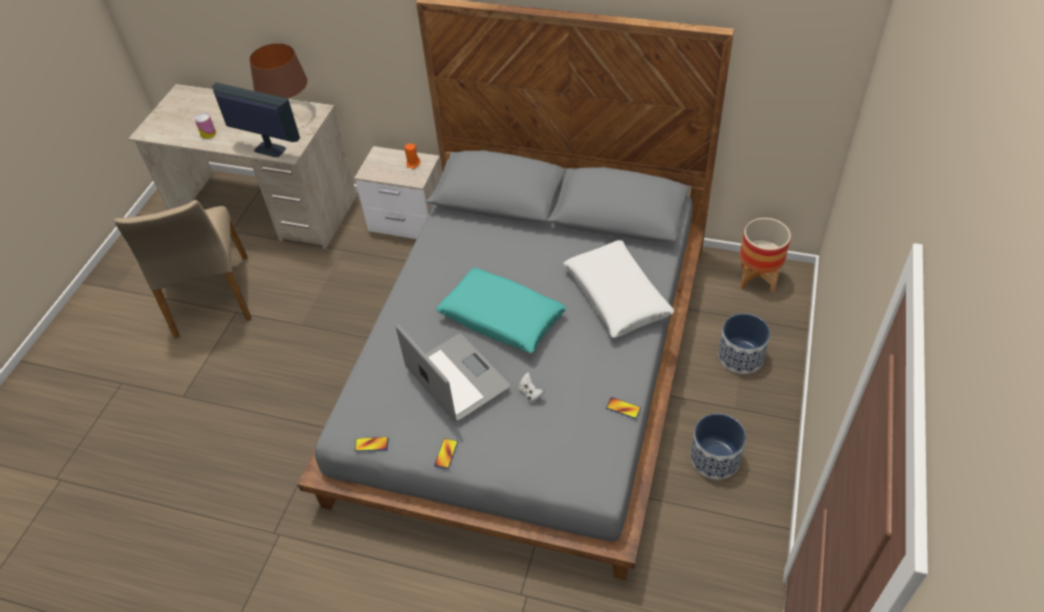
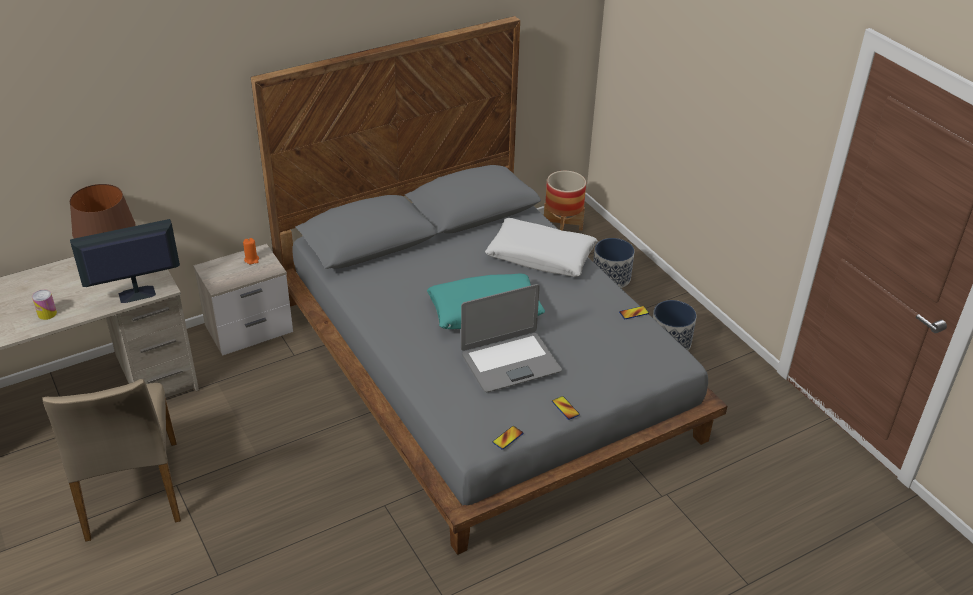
camera: 50 degrees left, 10 degrees down
beige chair [114,200,252,339] -> beige chair turned 45 degrees clockwise [42,379,181,542]
laptop [396,324,510,422] -> laptop turned 150 degrees clockwise [461,284,562,392]
white game controller [519,372,545,403] -> none

